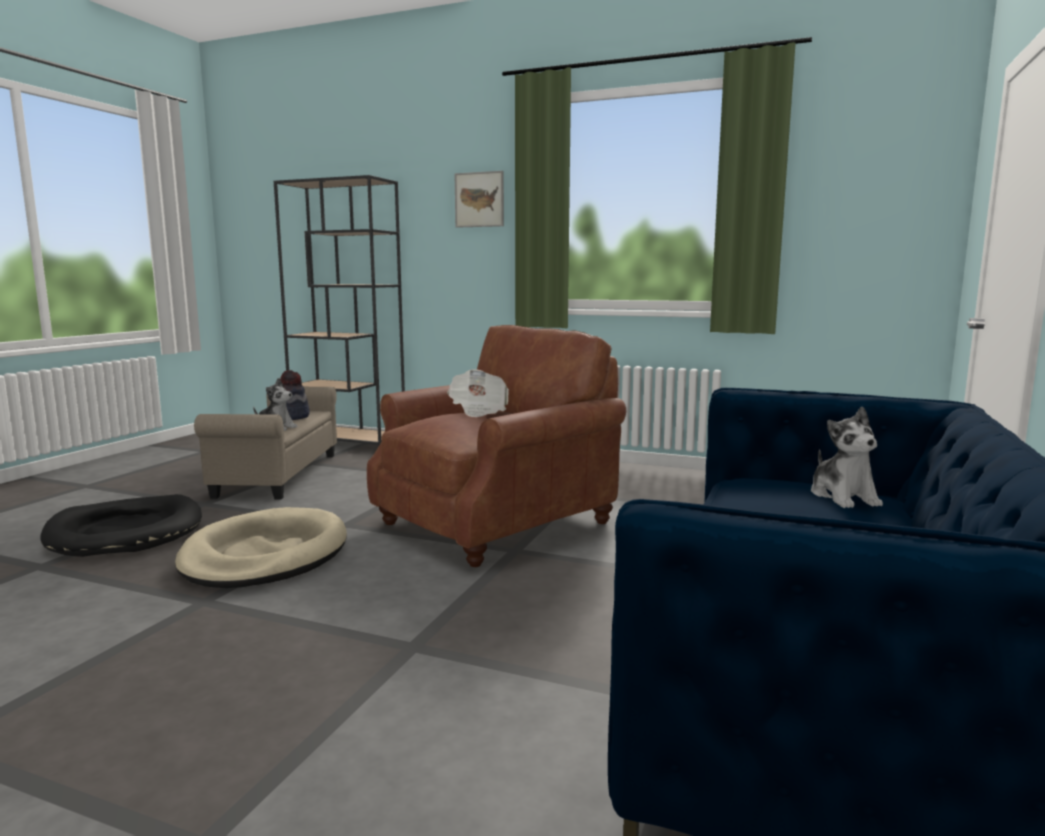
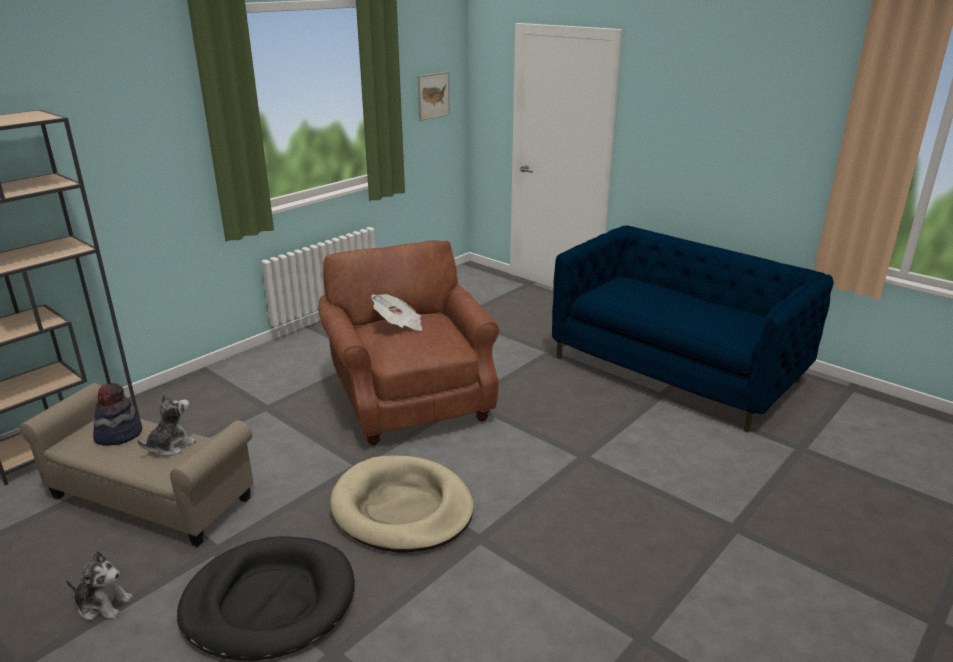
camera: 70 degrees left, 15 degrees up
picture [455,171,504,228] -> picture moved to [418,72,450,121]
plush toy [811,407,883,508] -> plush toy moved to [66,551,133,621]

